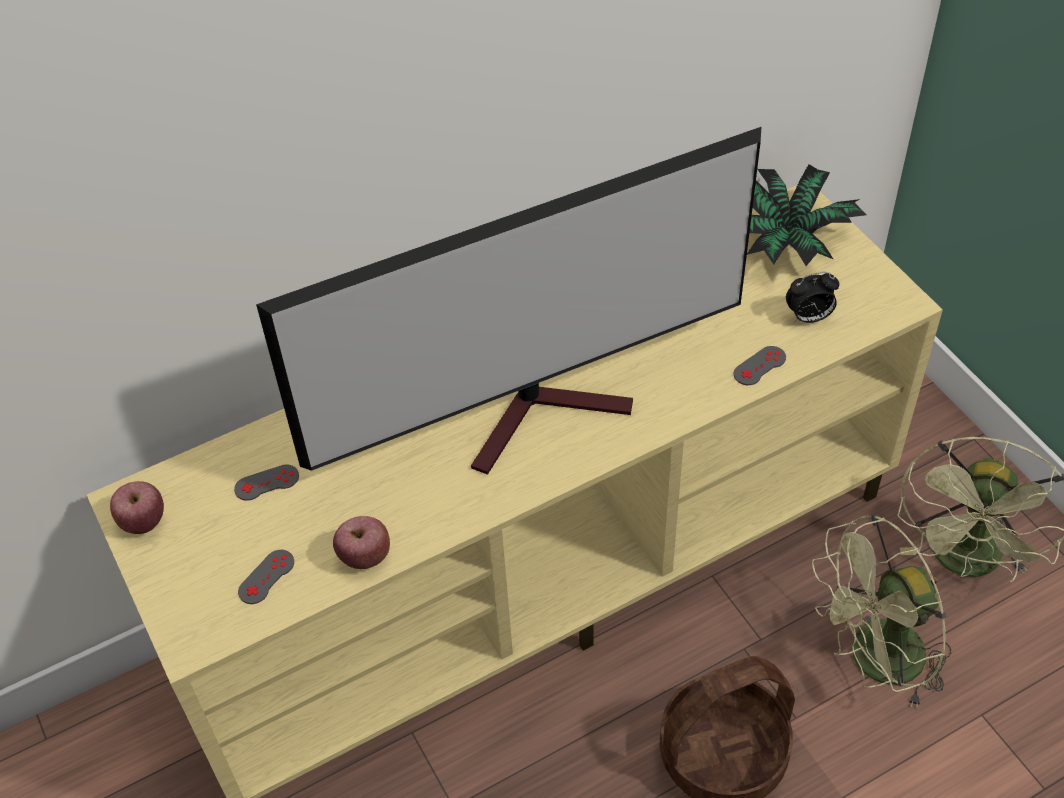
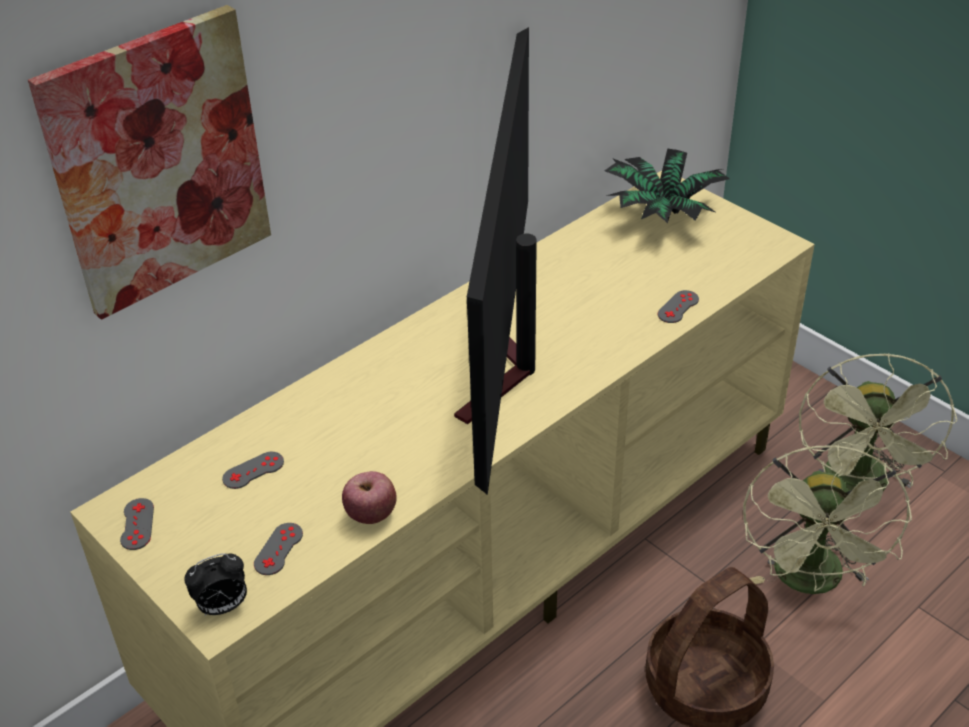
camera: 15 degrees left, 10 degrees down
apple [110,481,164,534] -> grey game controller [120,498,154,550]
television [256,127,761,475] -> television turned 135 degrees clockwise [454,27,537,495]
alarm clock [786,272,839,323] -> alarm clock moved to [184,553,247,616]
green fan [812,514,951,709] -> green fan turned 45 degrees counterclockwise [743,445,912,594]
none -> picture [28,5,271,320]

